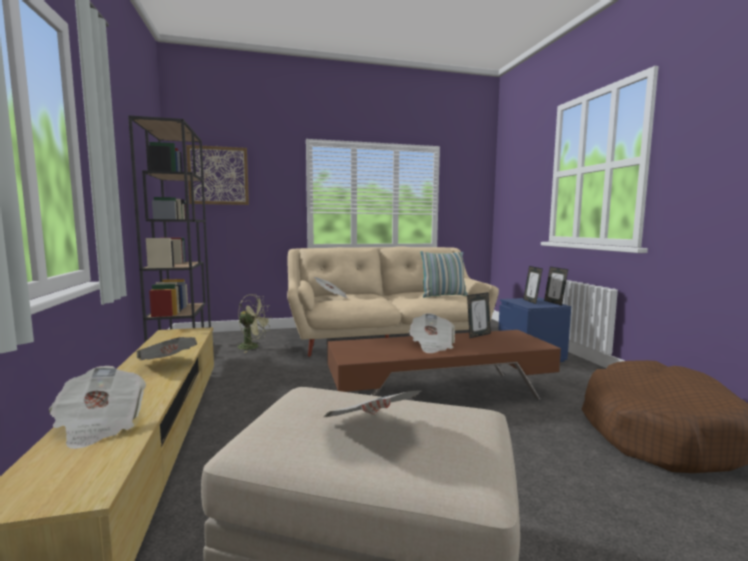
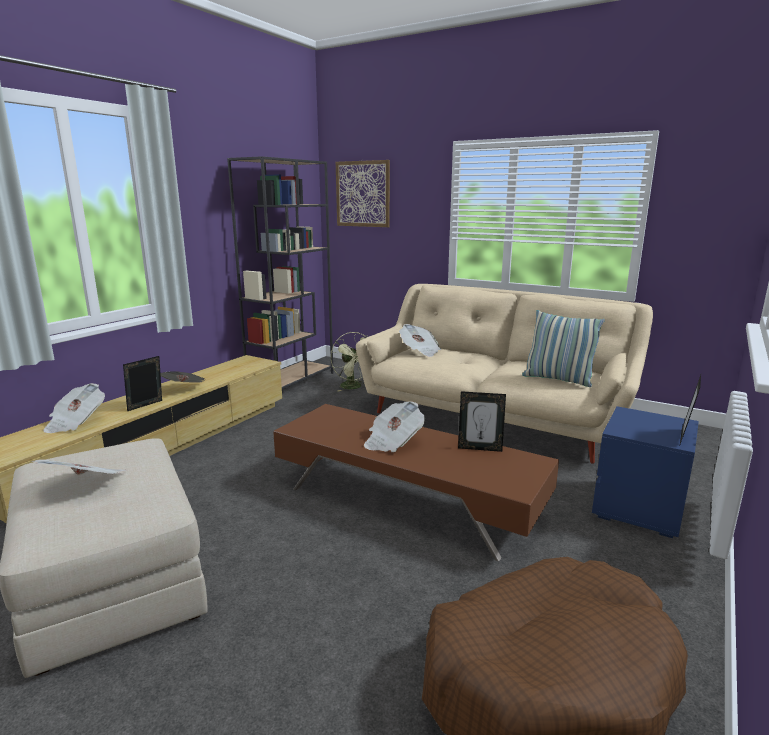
camera: 45 degrees right, 10 degrees up
picture frame [523,266,543,304] -> picture frame moved to [123,356,162,411]

